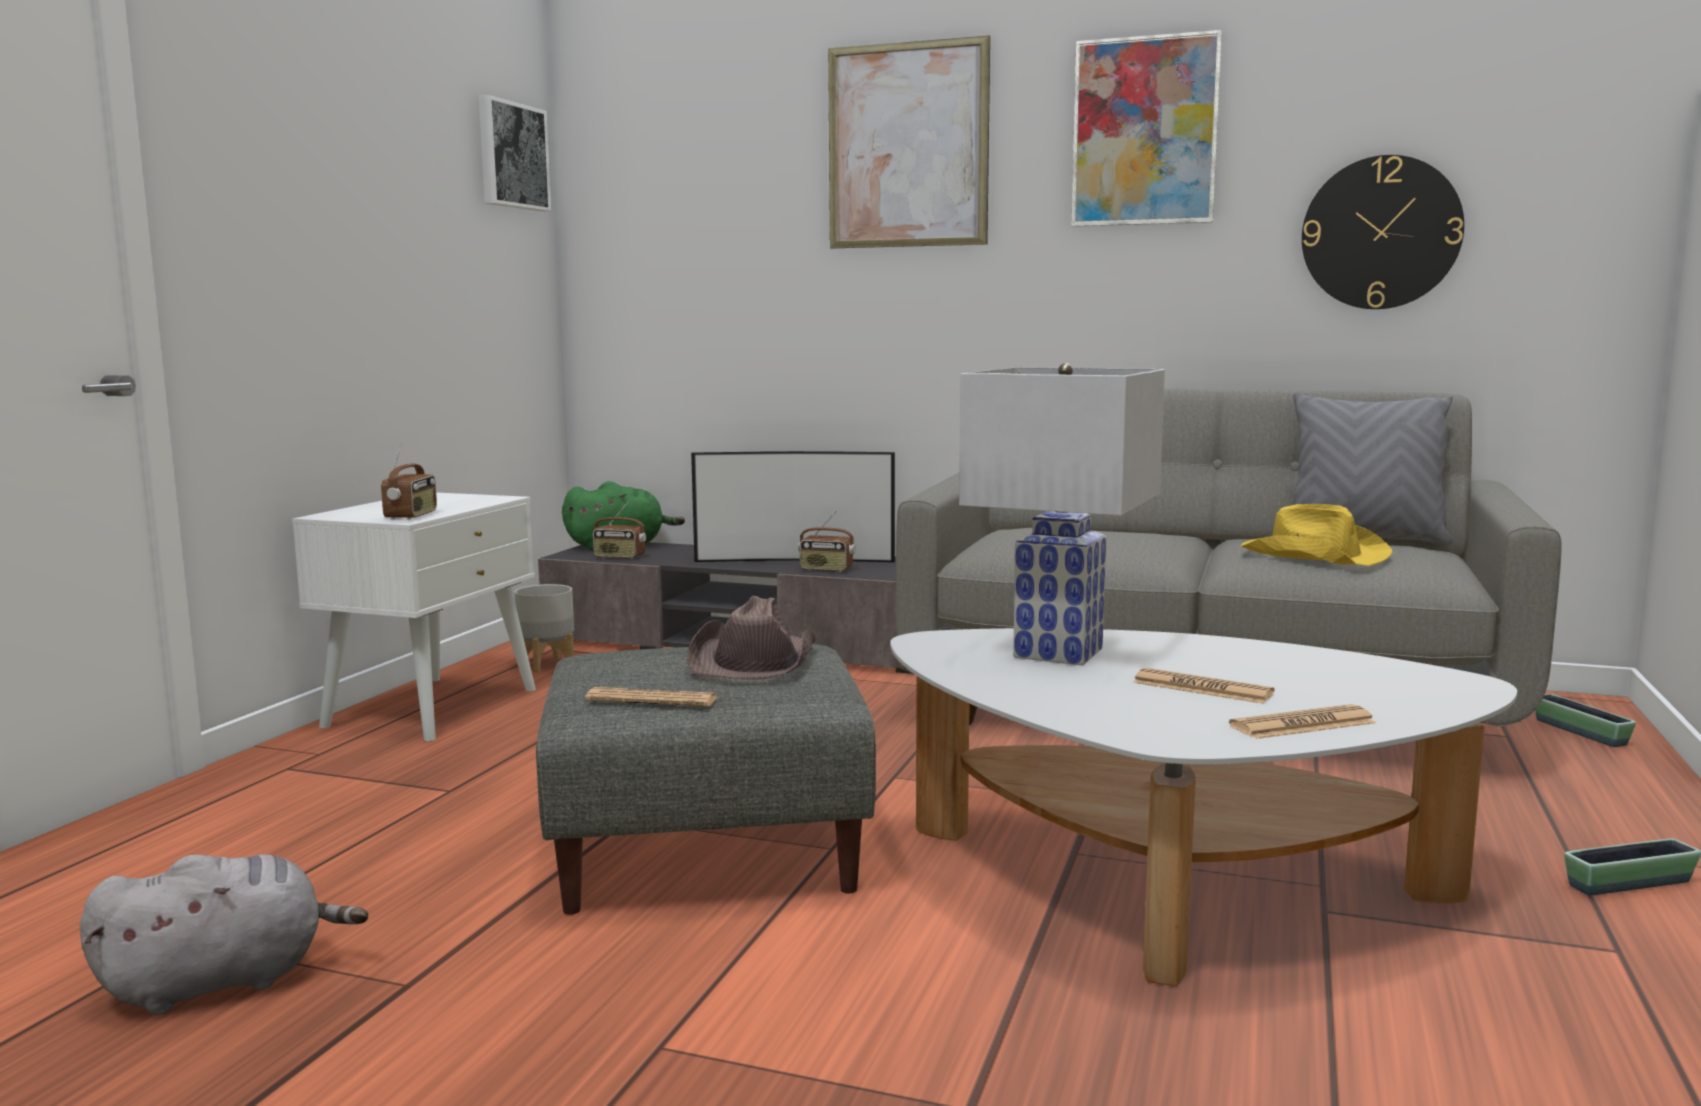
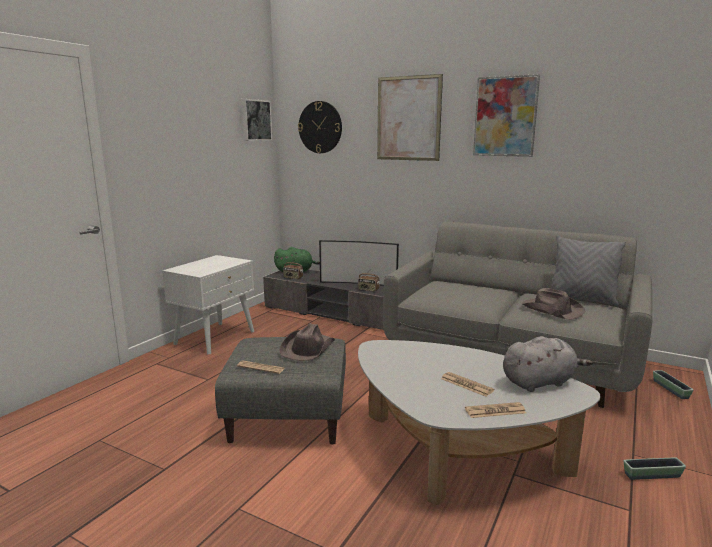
camera: 10 degrees right, 5 degrees up
grey plush toy [80,854,368,1015] -> grey plush toy moved to [503,336,593,392]
radio [381,443,437,519] -> none
grey planter [514,584,574,673] -> none
white table lamp [959,363,1165,665] -> none
yellow hat [1241,504,1393,566] -> brown hat [522,288,585,320]
wall clock [1302,155,1464,309] -> wall clock moved to [298,101,342,153]

